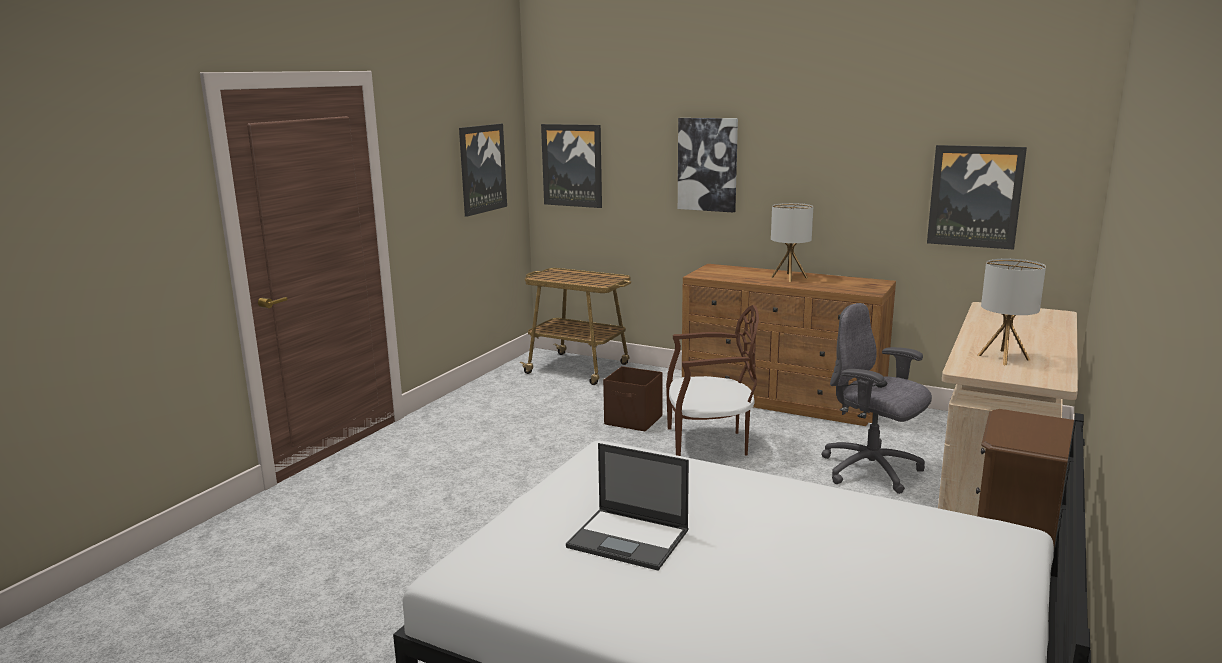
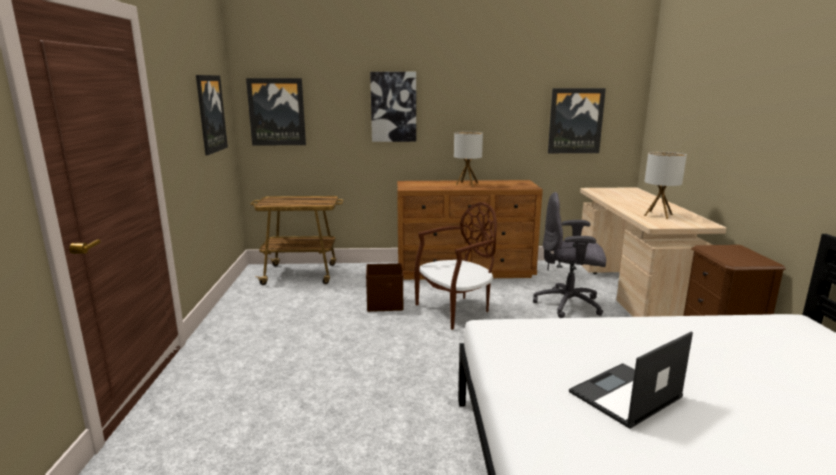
camera: 30 degrees left, 0 degrees up
laptop [566,443,689,570] -> laptop turned 150 degrees clockwise [569,332,693,429]

